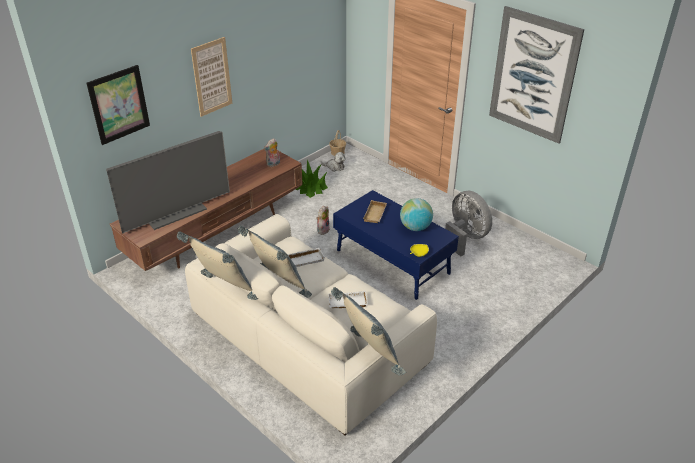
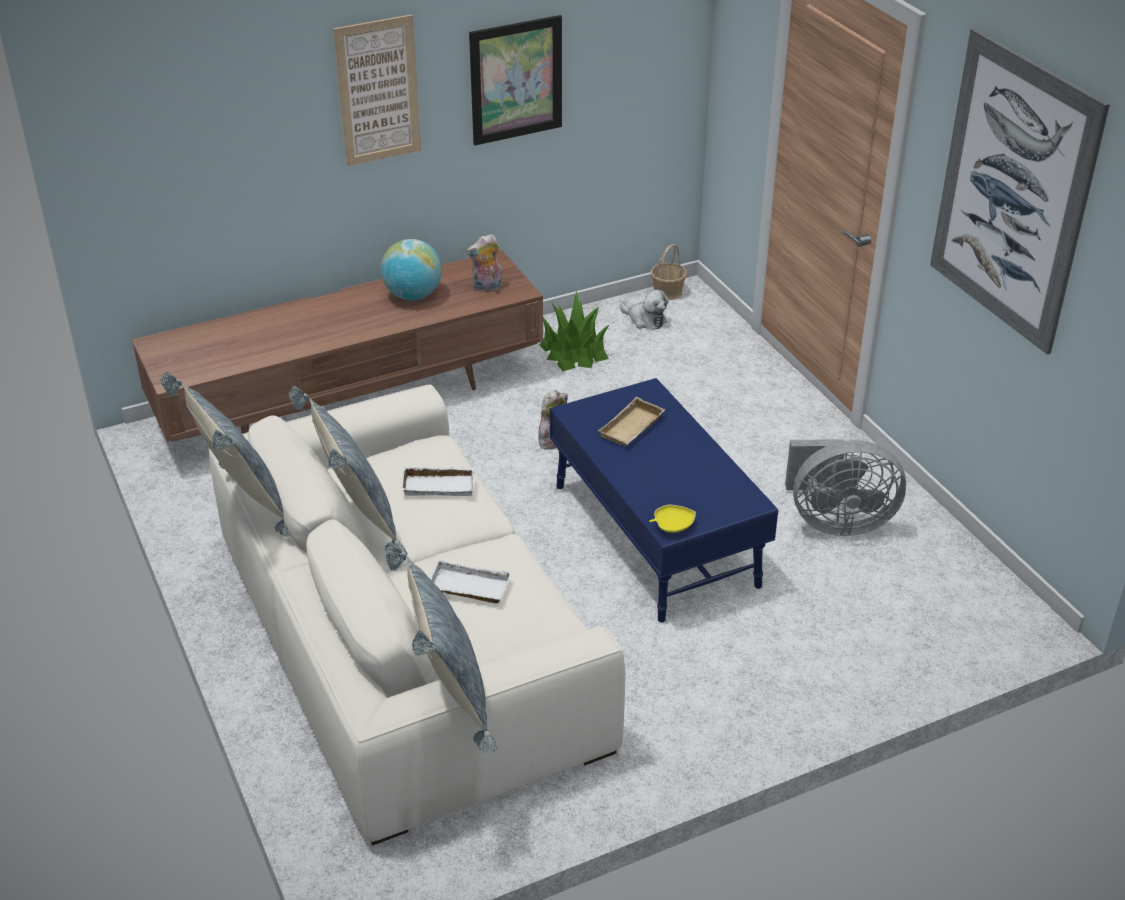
camera: 20 degrees right, 0 degrees up
picture [86,65,150,145] -> picture moved to [469,15,562,145]
television [106,131,230,234] -> none
globe [400,198,433,231] -> globe moved to [381,239,442,300]
grey fan [445,191,492,256] -> grey fan turned 105 degrees clockwise [785,439,906,536]

